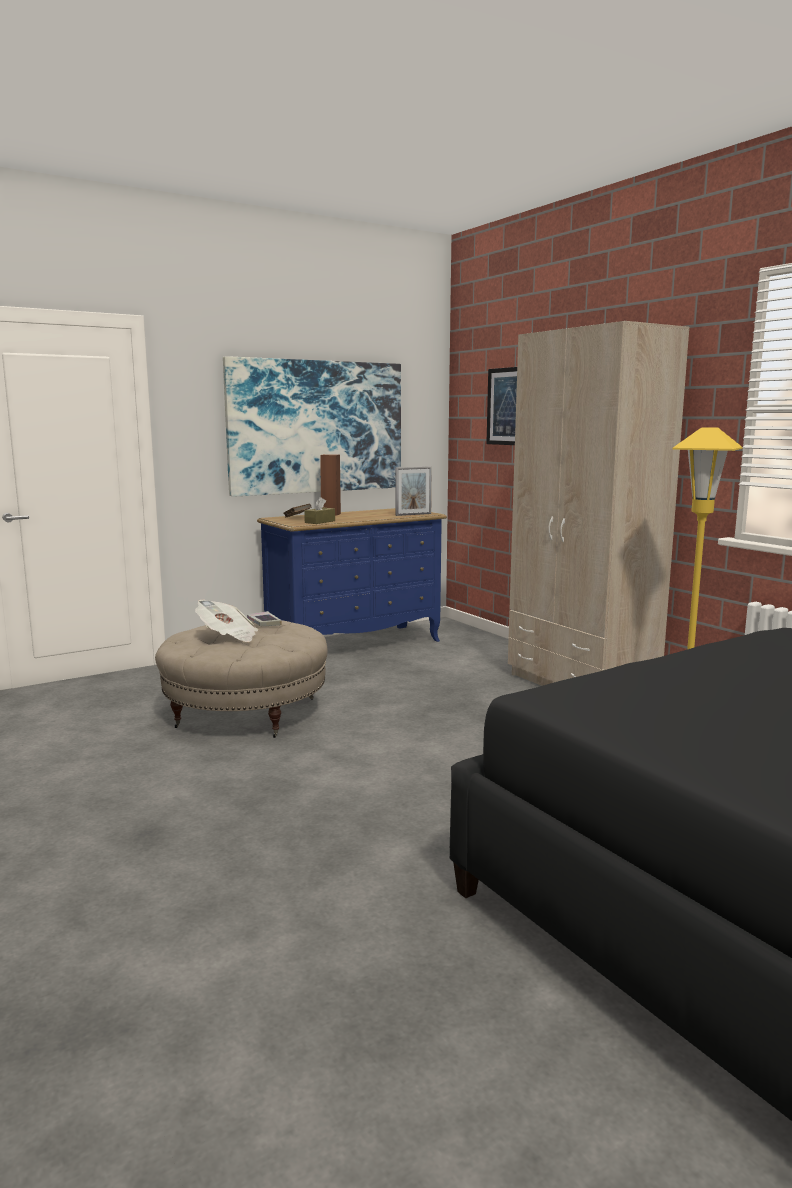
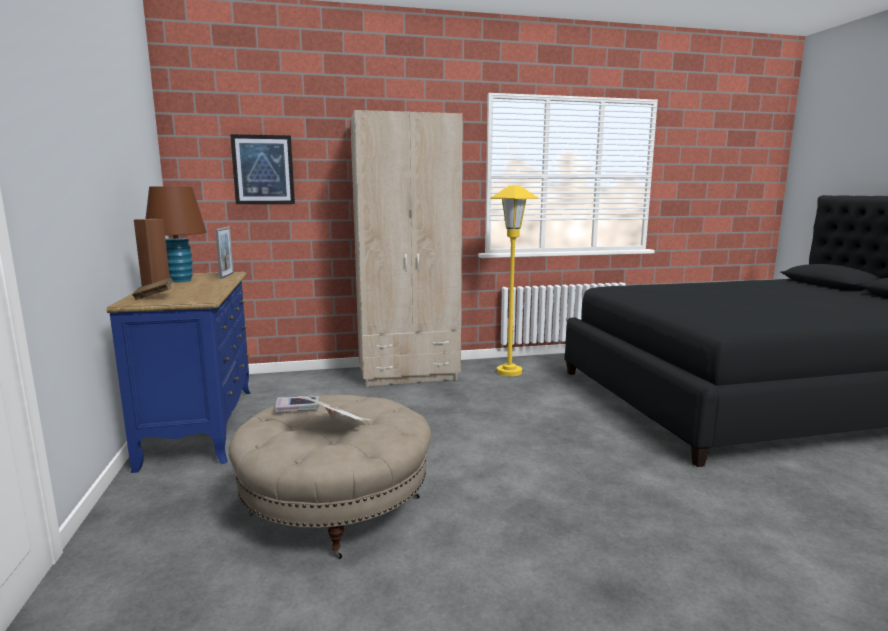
camera: 70 degrees left, 0 degrees up
picture [223,356,401,497] -> none
brown tissue box [304,497,335,524] -> none
none -> brown table lamp [146,187,207,282]

